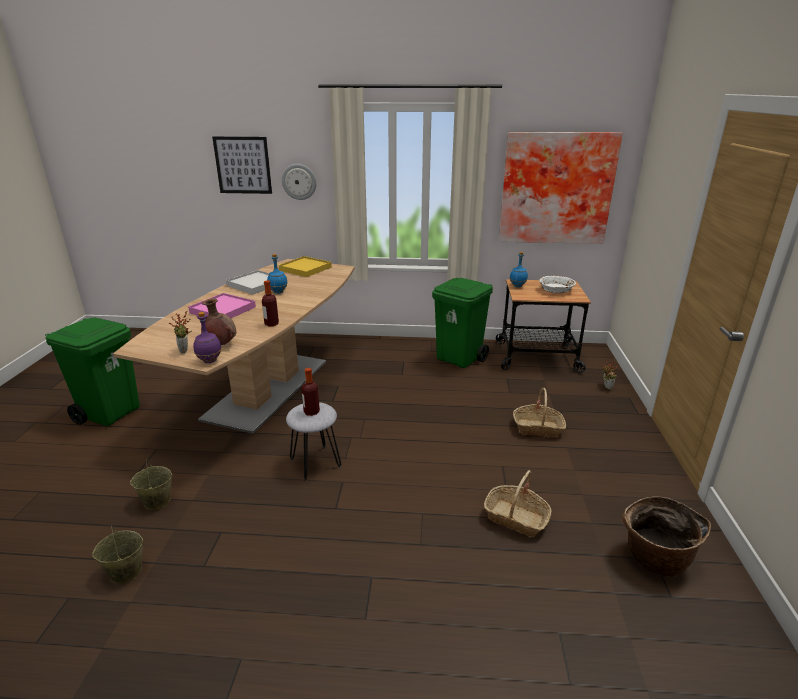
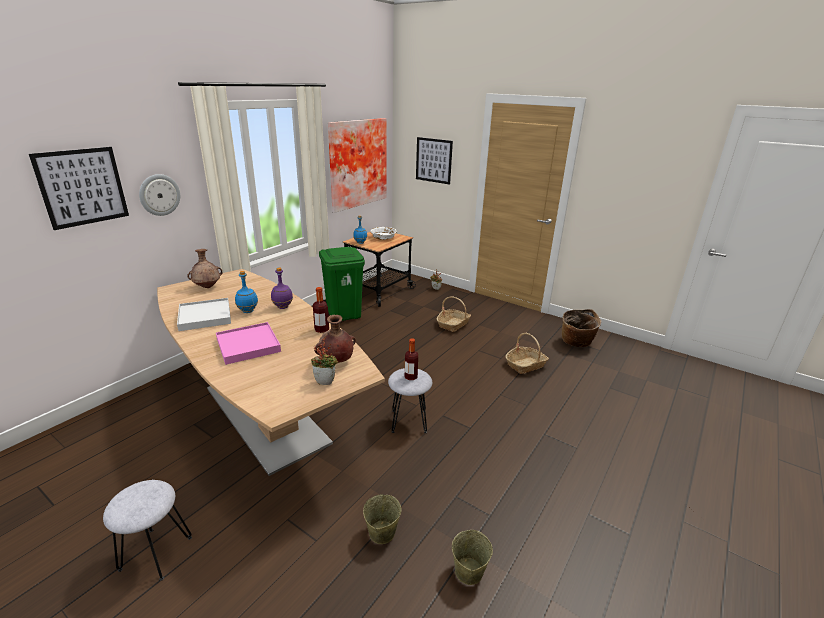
camera: 60 degrees left, 0 degrees up
green trash can [45,318,140,426] -> grey stool [103,480,192,581]
purple bottle [193,312,222,363] -> purple bottle moved to [271,268,293,309]
yellow tray [279,256,332,277] -> brown vase [188,249,223,288]
none -> picture [416,137,453,185]

